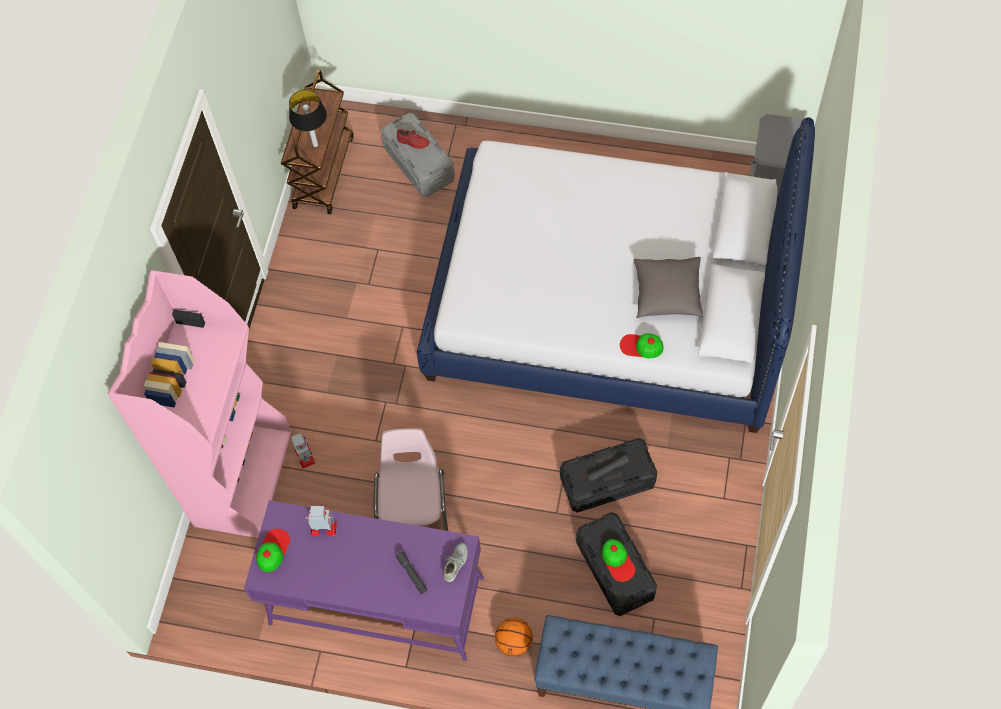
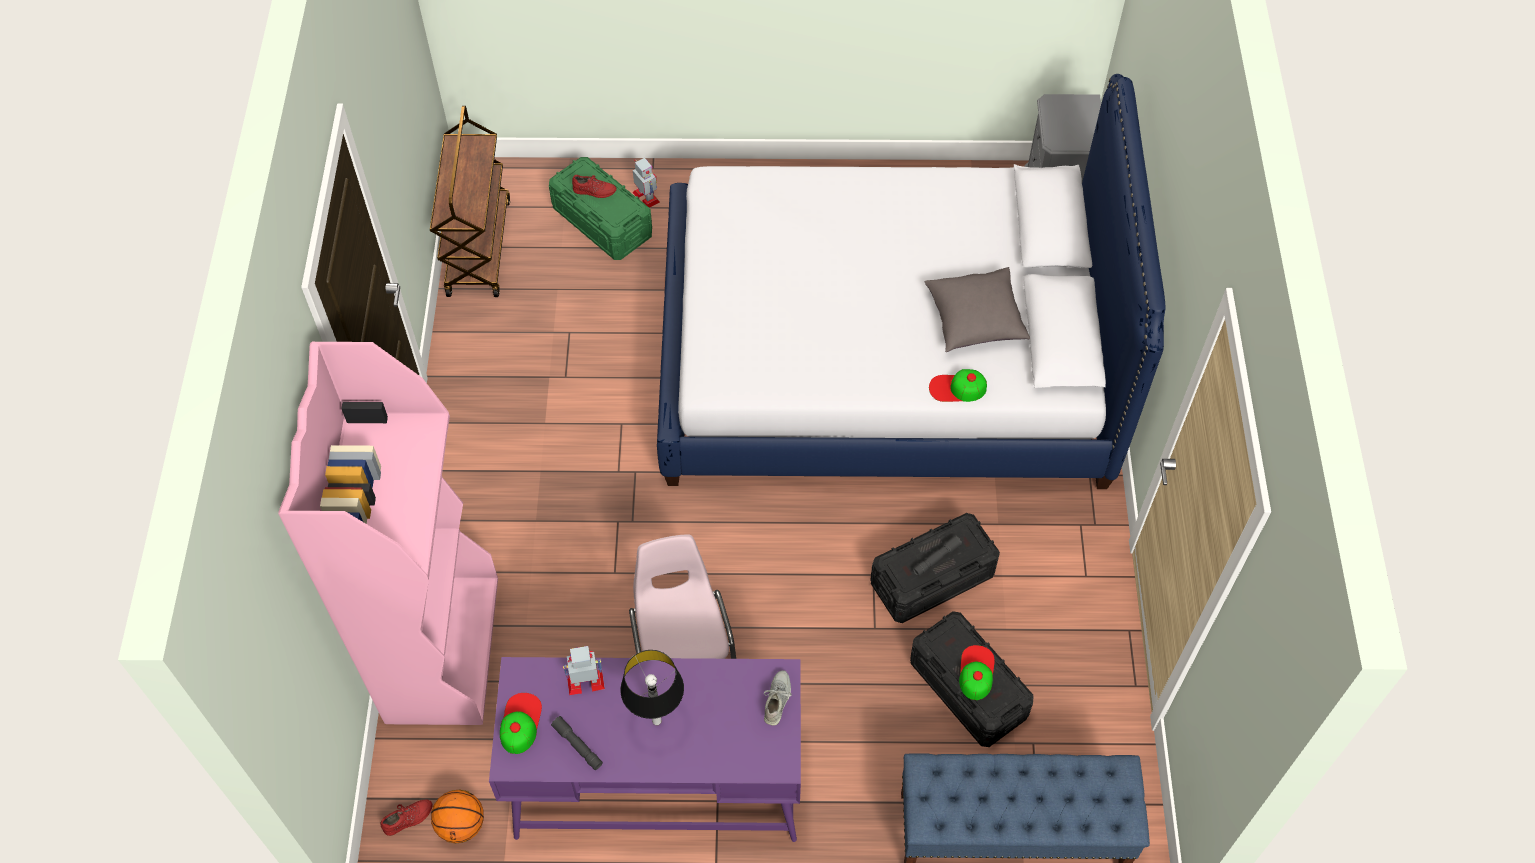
camera: 15 degrees left, 5 degrees down
table lamp [289,90,327,147] -> table lamp moved to [620,650,684,725]
toy robot [291,433,315,468] -> toy robot moved to [633,158,660,208]
grey storage box [381,113,455,197] -> green storage box [549,157,652,260]
grey flashlight [395,551,427,594] -> grey flashlight moved to [551,716,603,770]
basketball [495,618,533,656] -> basketball moved to [431,790,484,843]
cap [602,539,635,582] -> cap turned 135 degrees counterclockwise [959,645,995,700]
none -> red shoe [380,799,433,836]

